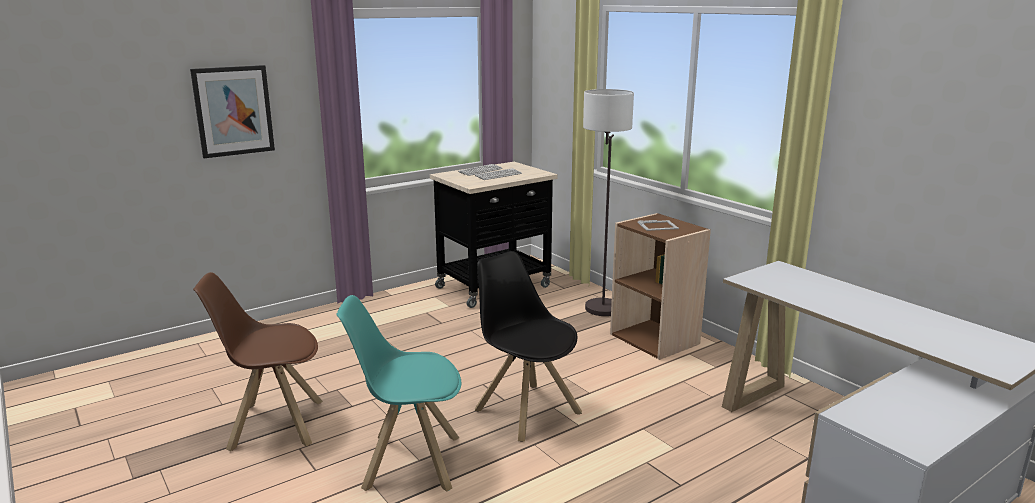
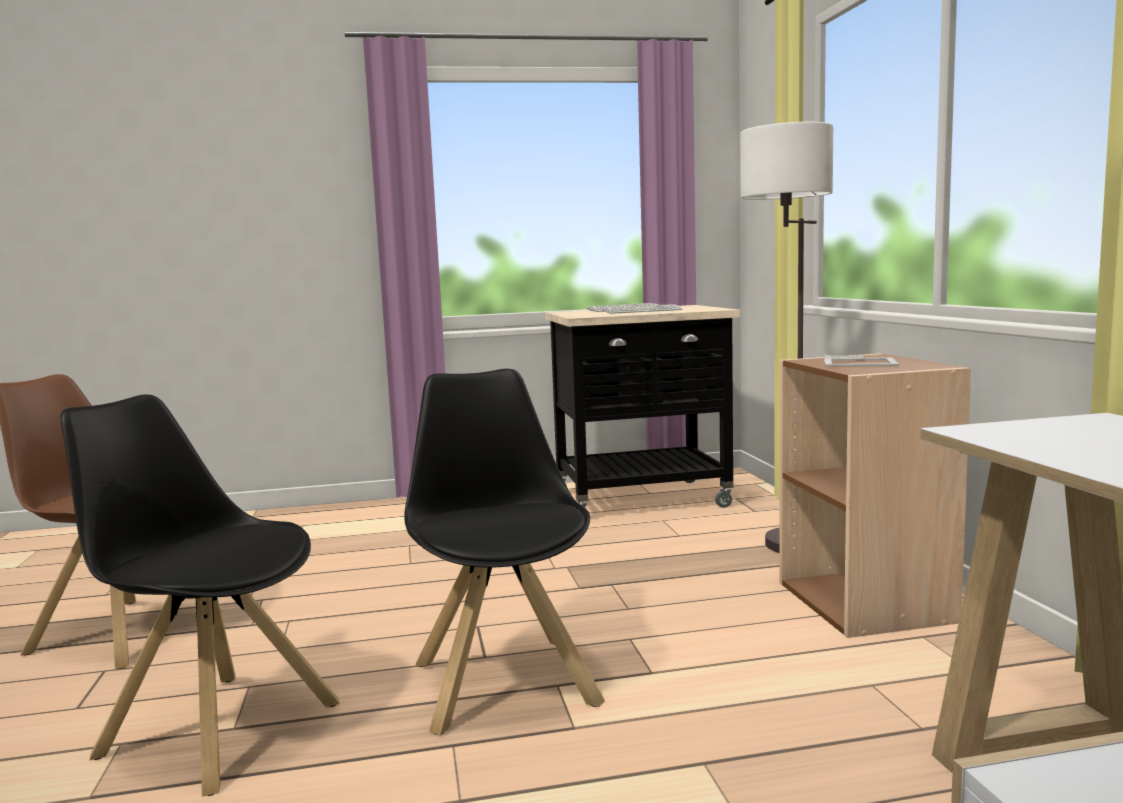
camera: 25 degrees right, 10 degrees down
picture [190,65,275,158] -> none
turquoise chair [336,295,461,492] -> black chair [61,395,340,796]

